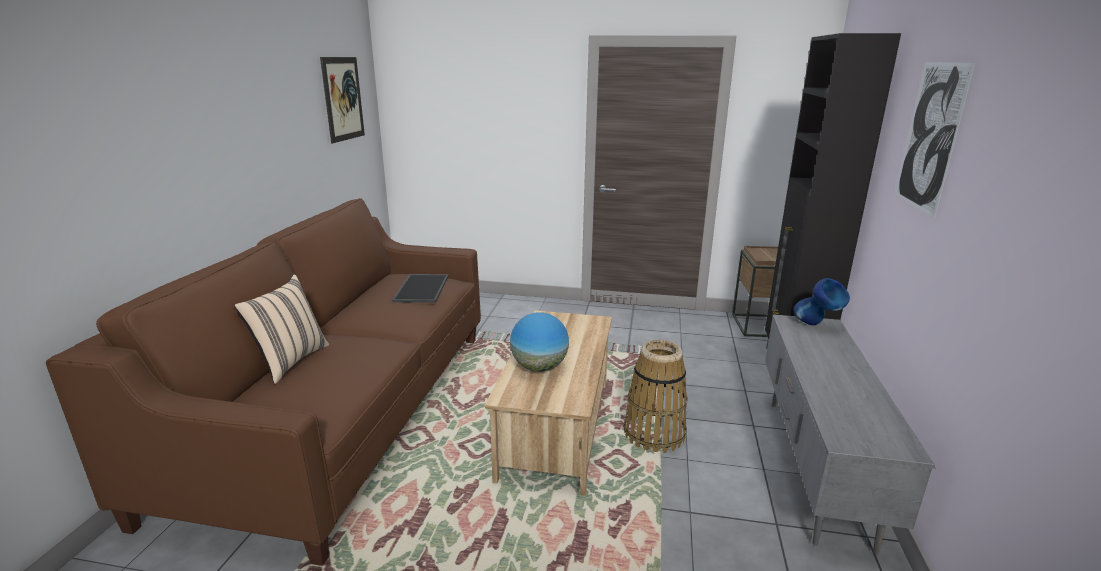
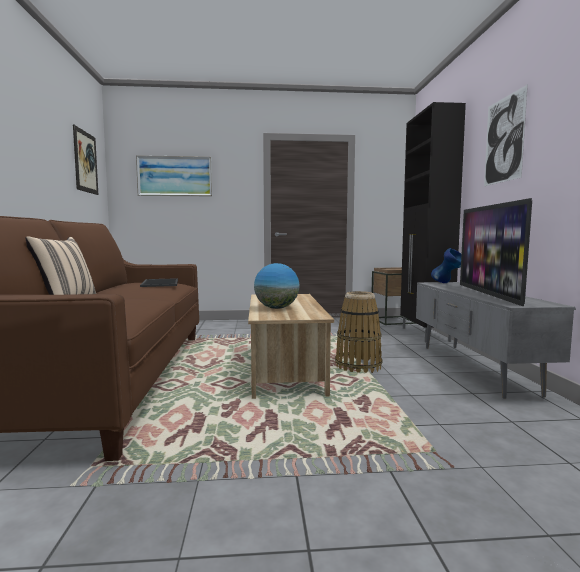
camera: 15 degrees left, 15 degrees down
none -> picture [136,155,212,196]
none -> television [460,198,532,306]

